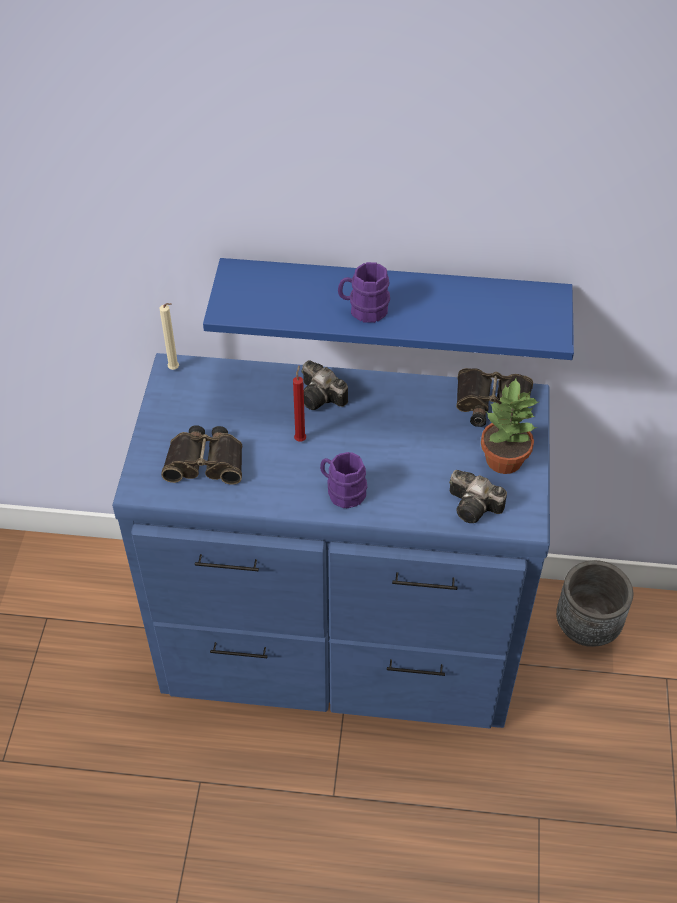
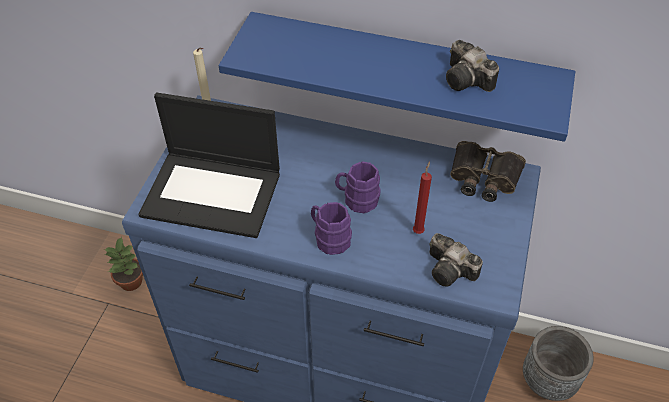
camera: 10 degrees right, 0 degrees up
binoculars [161,425,242,485] -> laptop [138,93,280,238]
red candle [293,365,306,442] -> red candle moved to [413,161,432,234]
camera [301,360,348,410] -> camera moved to [446,40,499,92]
purple mug [338,262,390,323] -> purple mug moved to [335,161,381,213]
potted plant [481,379,538,474] -> potted plant moved to [104,236,143,291]

